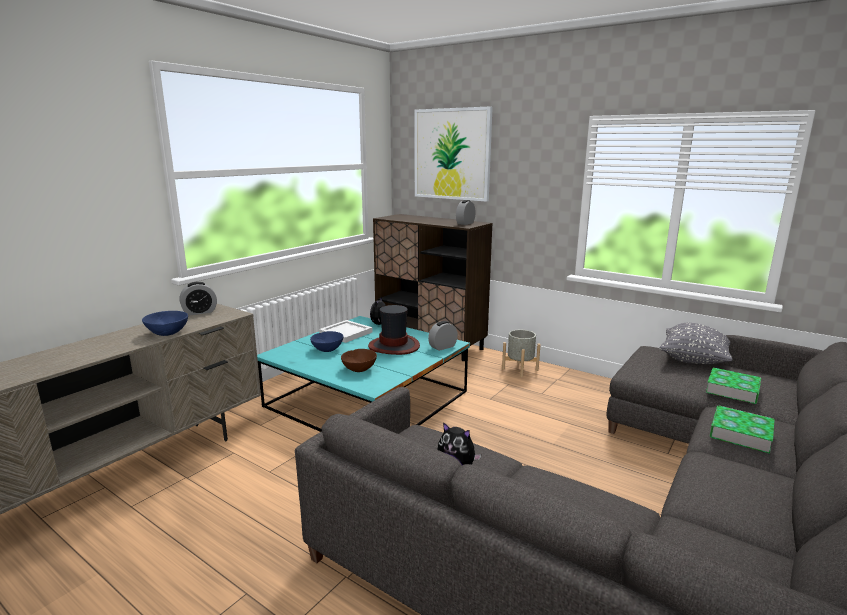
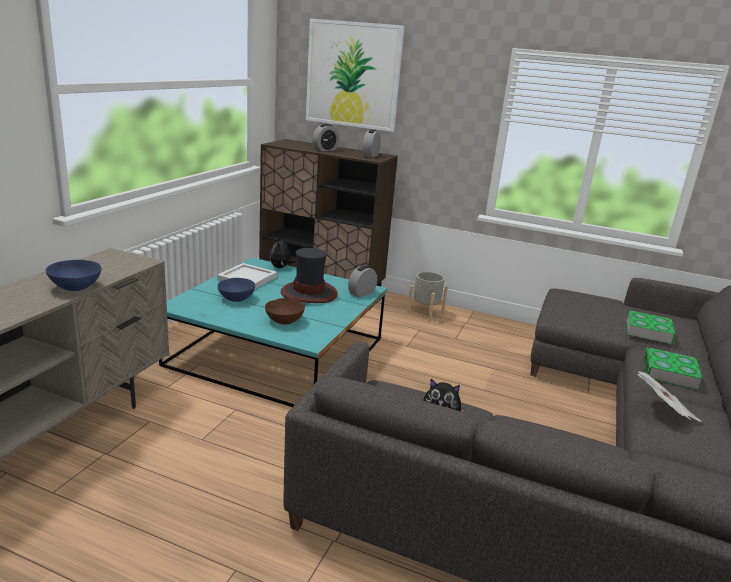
camera: 15 degrees left, 5 degrees up
alarm clock [180,282,217,316] -> alarm clock moved to [312,124,339,151]
grey pillow [659,323,733,364] -> none
none -> newspaper [637,371,702,422]

